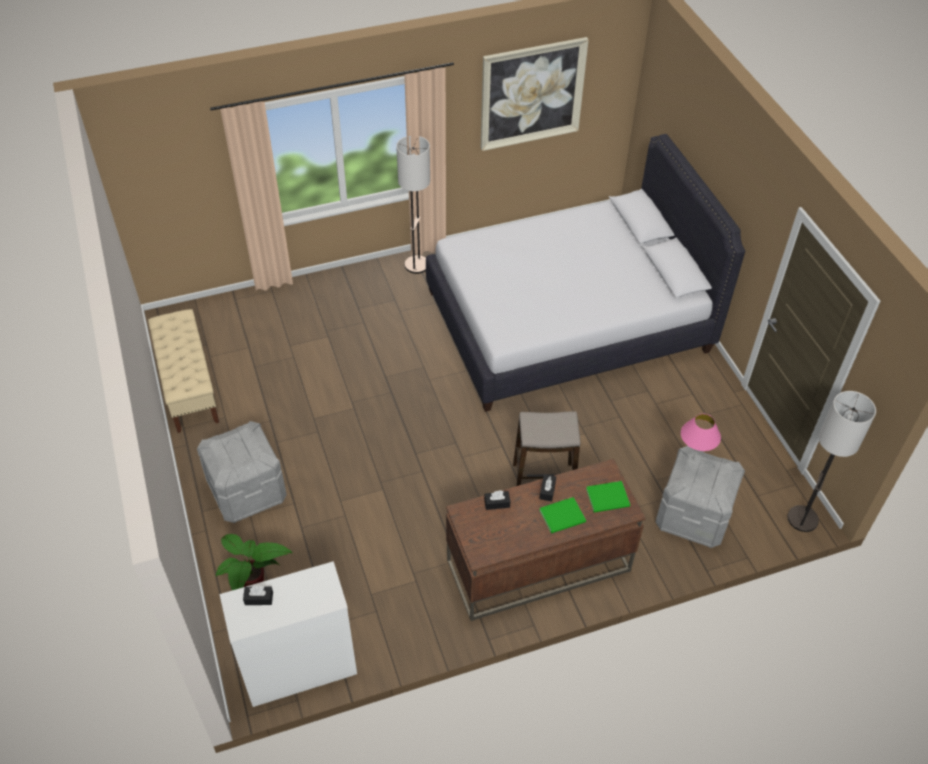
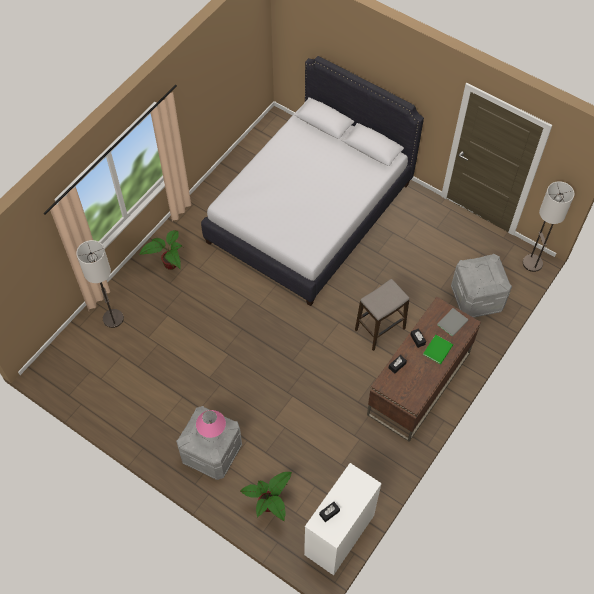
camera: 35 degrees left, 10 degrees up
beige bench [148,309,219,433] -> none
floor lamp [396,136,430,274] -> floor lamp moved to [76,240,124,328]
picture [481,37,589,151] -> none
green book [586,481,630,512] -> grey book [437,308,468,337]
pink table lamp [681,414,721,460] -> pink table lamp moved to [196,410,226,438]
none -> potted plant [140,230,183,270]

